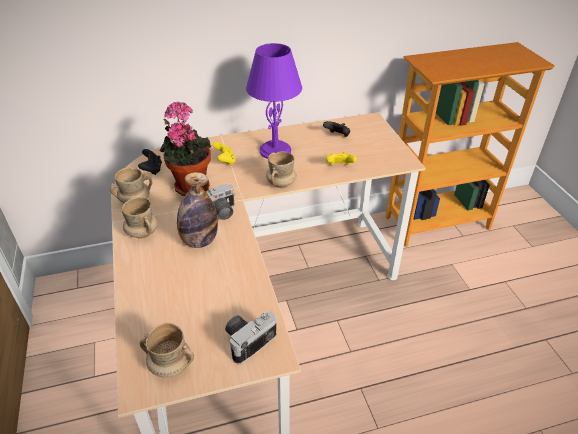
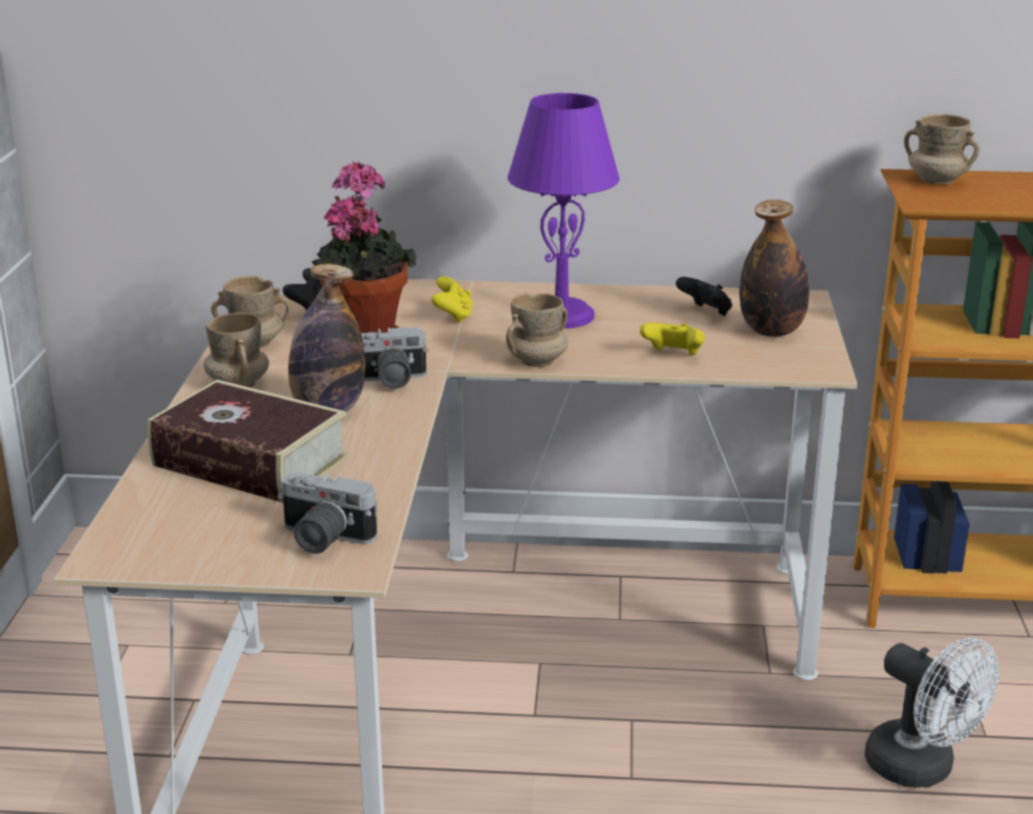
camera: 20 degrees right, 15 degrees down
beige mug [140,323,194,378] -> beige mug moved to [904,114,979,185]
camera [225,311,276,365] -> camera turned 135 degrees counterclockwise [277,472,377,554]
none -> book [147,380,348,503]
none -> bottle [739,200,809,337]
none -> white fan [865,638,999,788]

